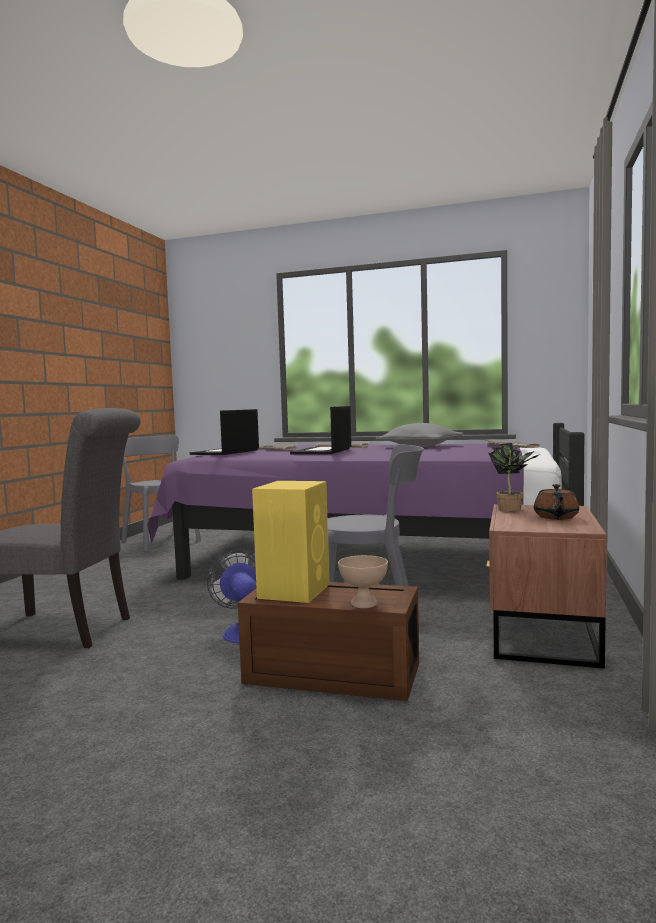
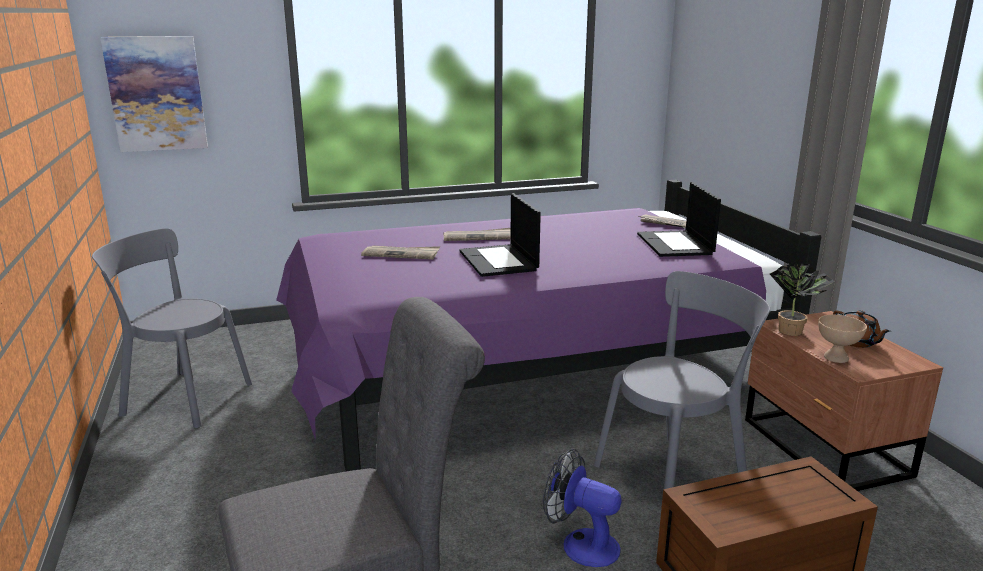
camera: 35 degrees left, 15 degrees up
laptop [190,409,259,455] -> laptop moved to [637,182,721,257]
yellow speaker [252,481,329,603] -> none
beige bowl [338,555,388,608] -> beige bowl moved to [818,315,867,363]
grey pillow [376,423,464,447] -> none
none -> picture [100,36,208,152]

